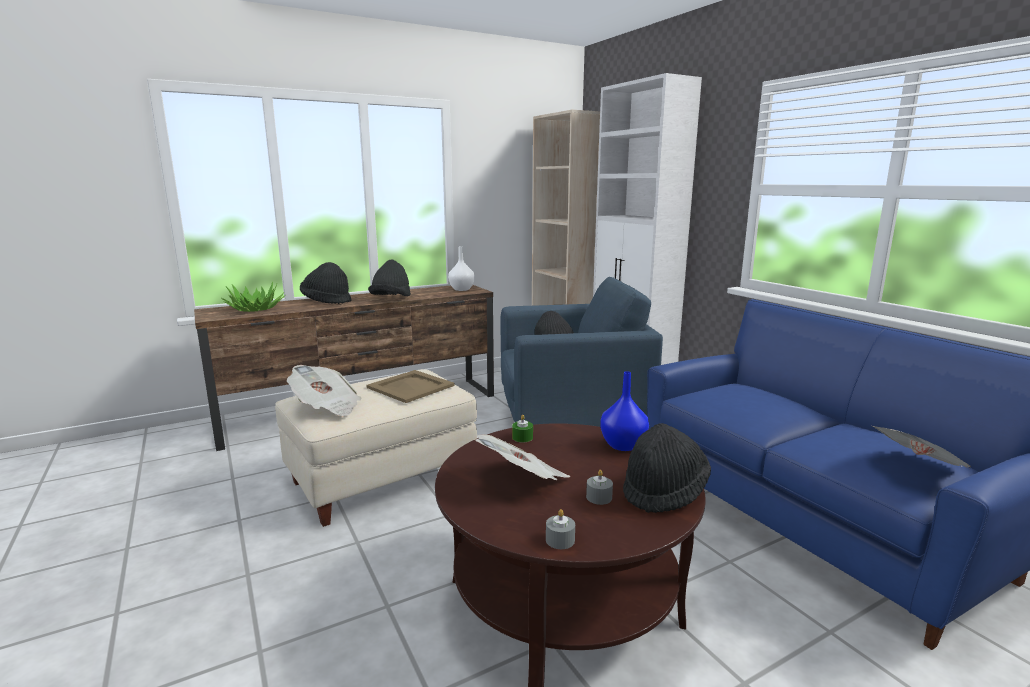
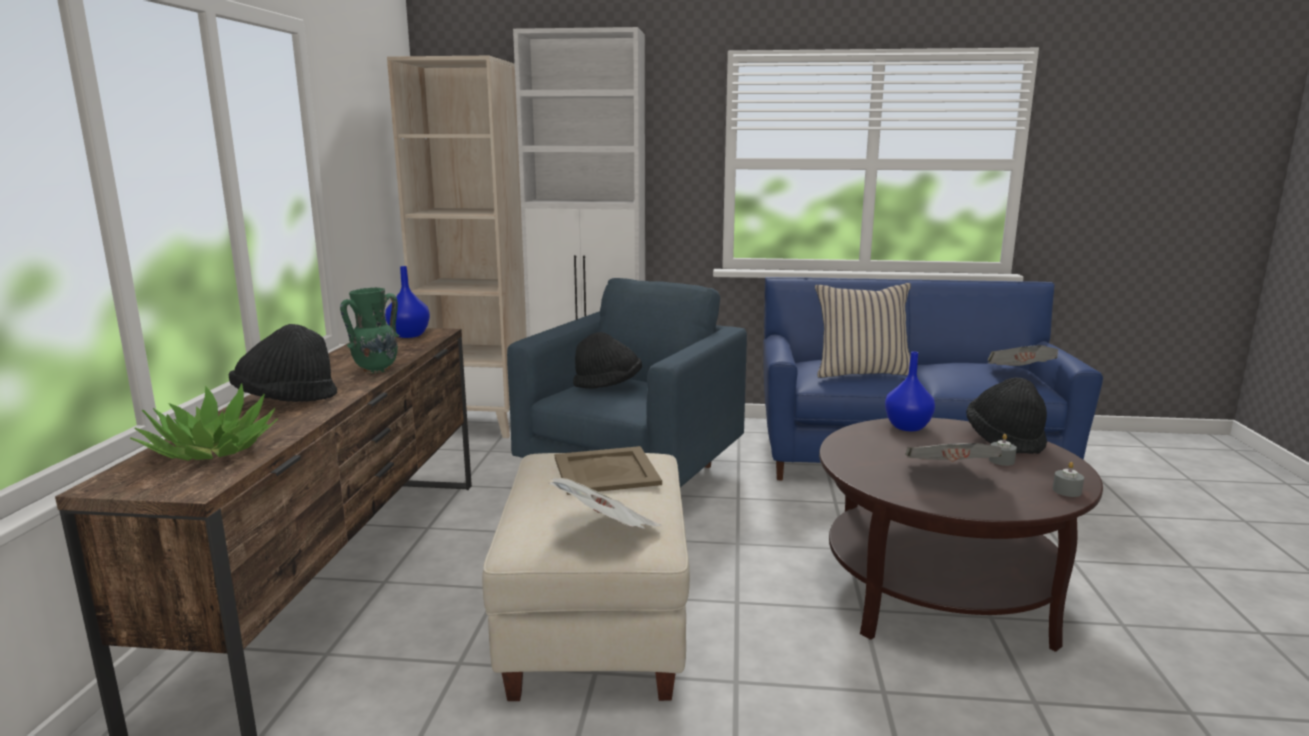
camera: 55 degrees left, 0 degrees up
black hat [368,260,411,296] -> green vase [340,288,400,373]
white vase [448,246,475,291] -> blue vase [385,266,430,338]
green candle [512,415,533,443] -> none
none -> beige pillow [815,283,911,378]

